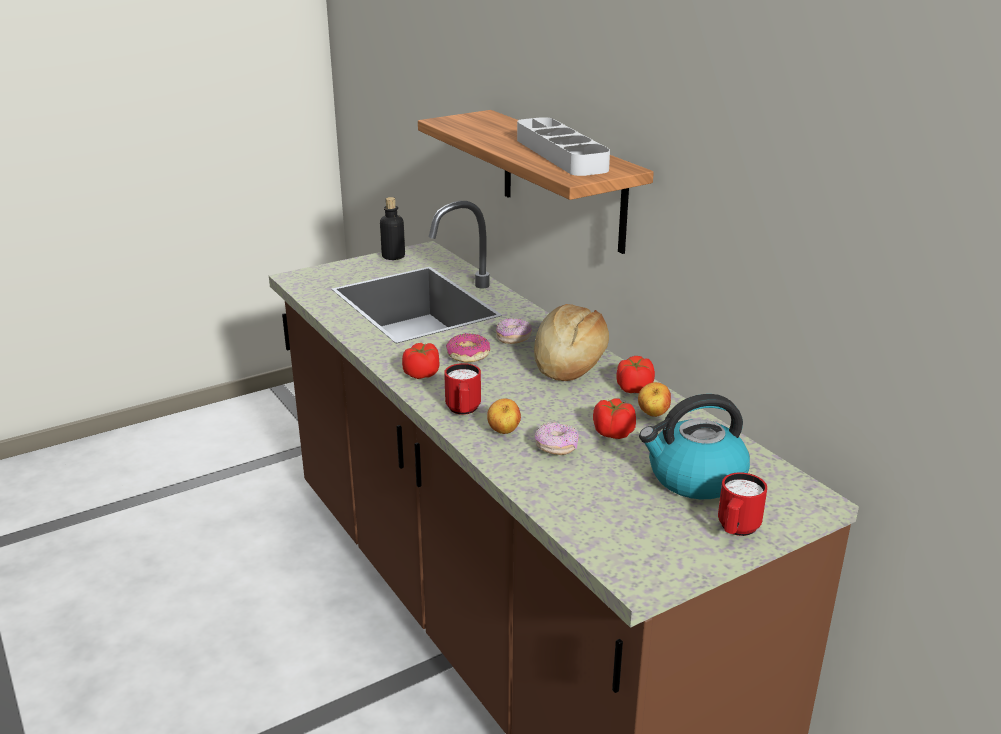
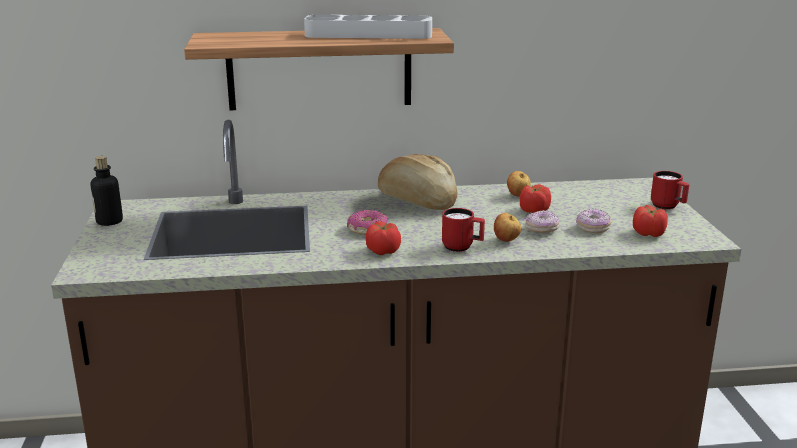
camera: 65 degrees left, 5 degrees down
donut [496,318,532,344] -> donut moved to [576,208,611,234]
tomato [616,356,655,393] -> tomato moved to [633,205,668,237]
kettle [639,394,750,499] -> none

